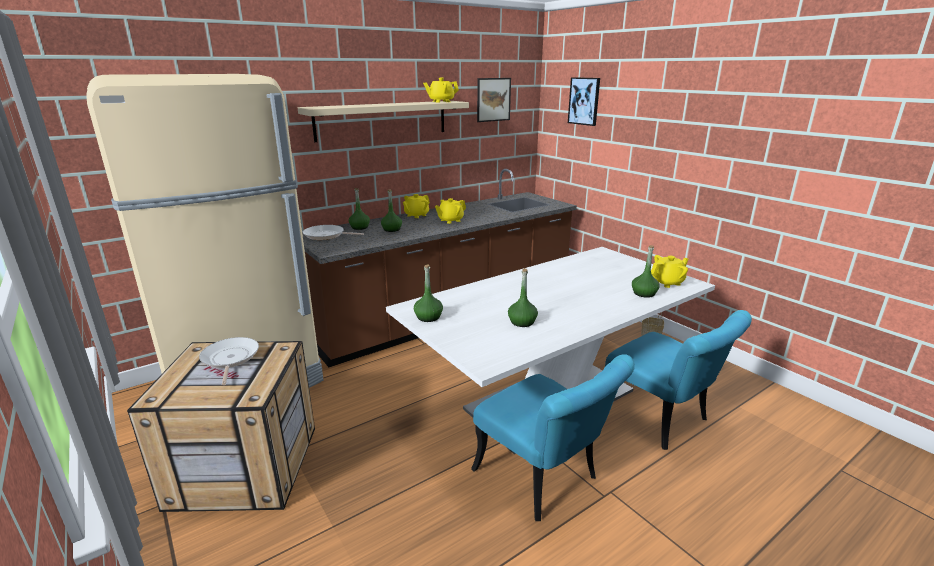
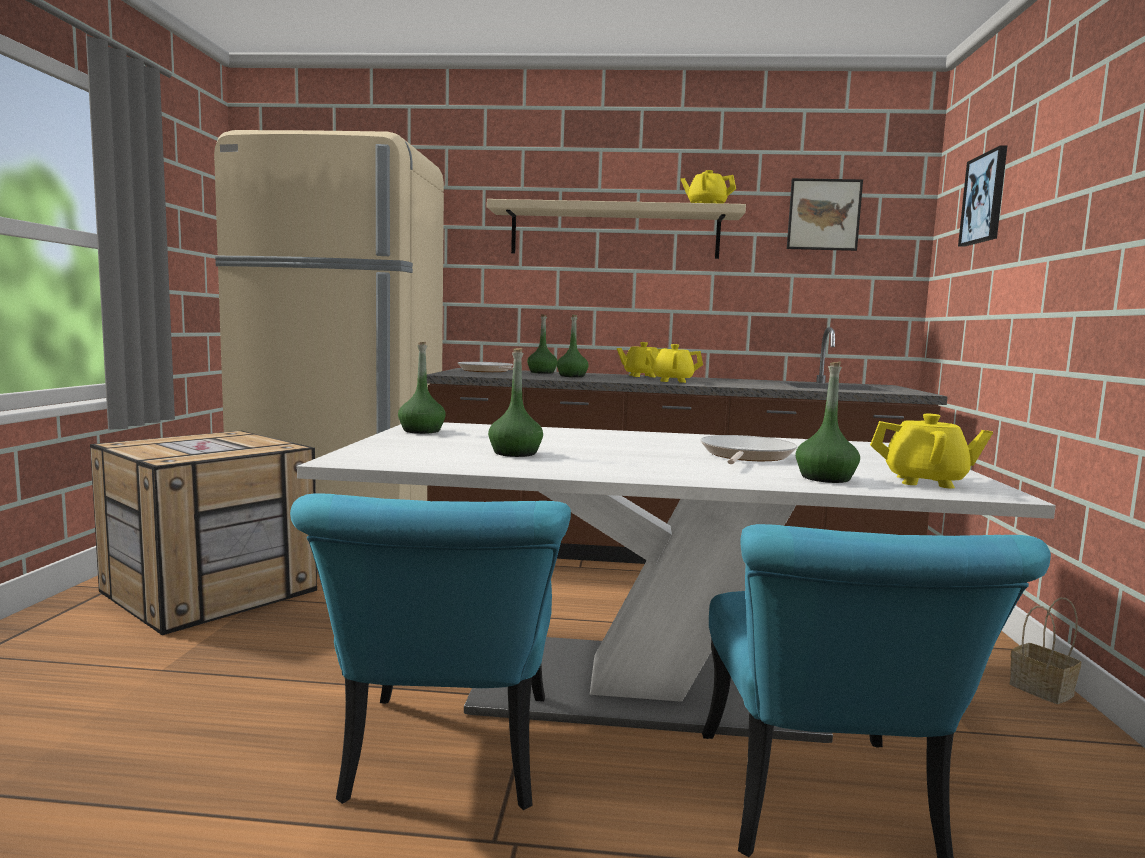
camera: 40 degrees right, 15 degrees down
frying pan [199,337,259,385] -> frying pan moved to [700,435,797,464]

